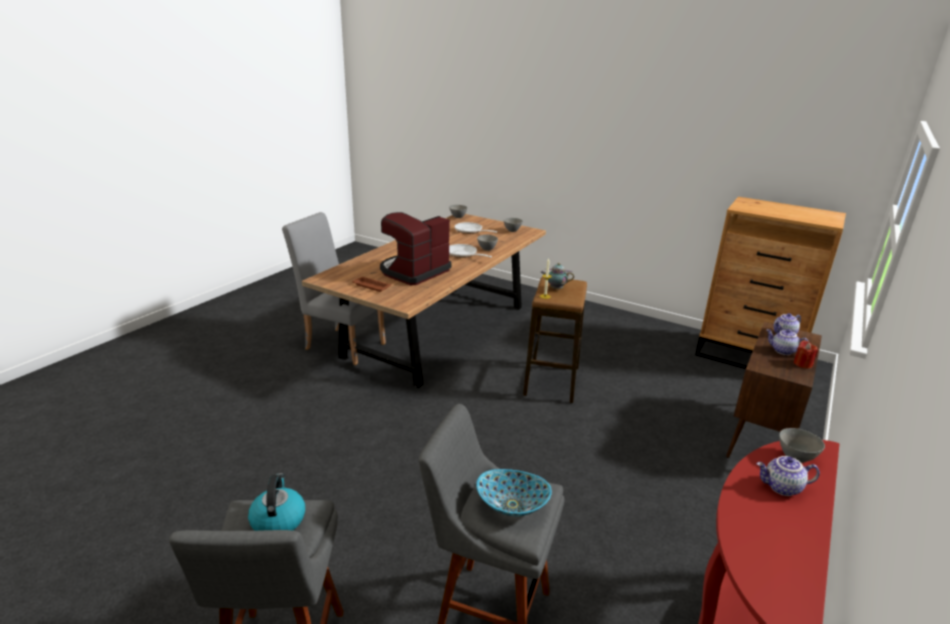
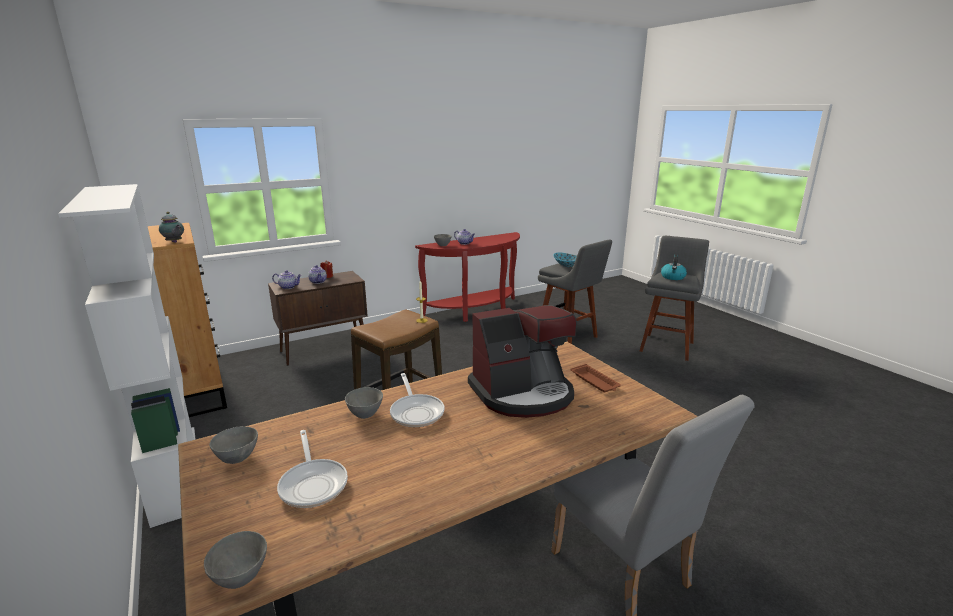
camera: 150 degrees left, 5 degrees down
teapot [541,263,574,290] -> teapot moved to [159,212,184,243]
none -> white bookcase [58,184,196,528]

